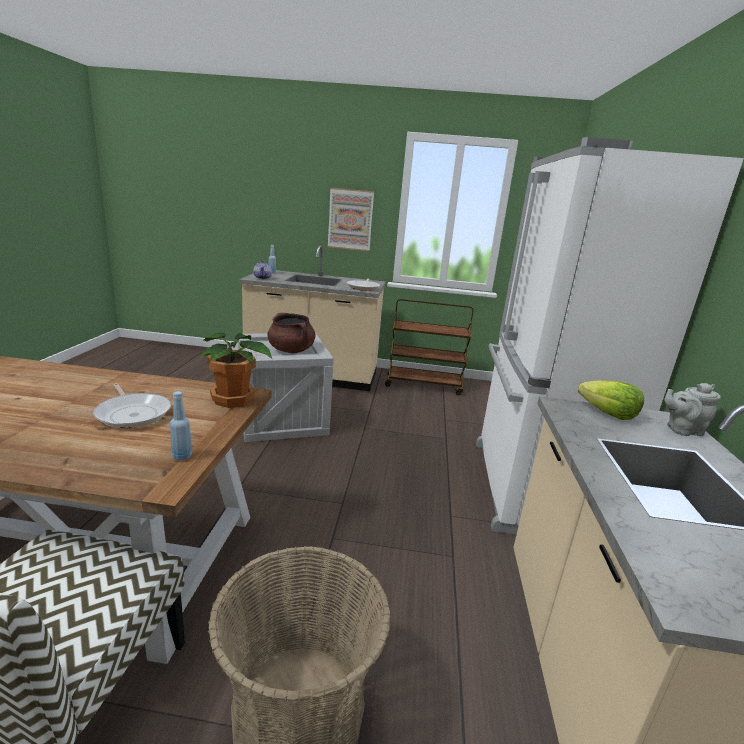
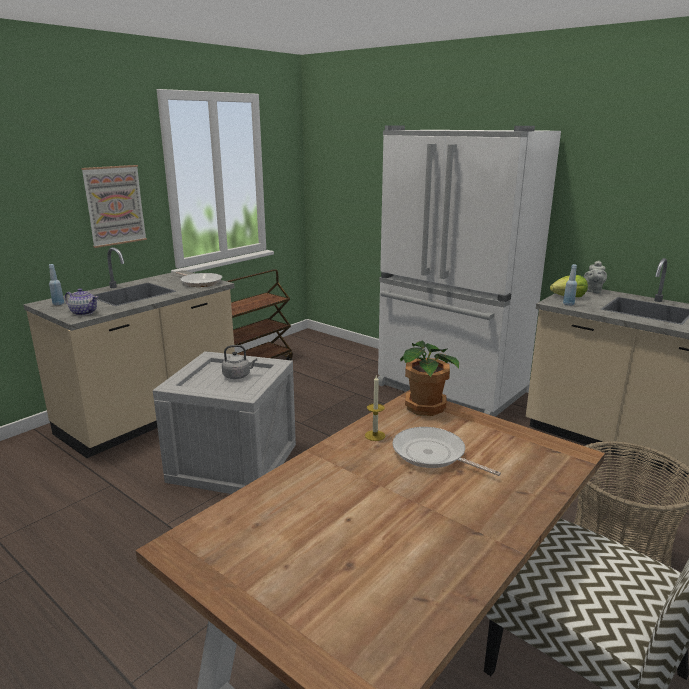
camera: 55 degrees left, 0 degrees up
frying pan [93,383,171,428] -> frying pan turned 135 degrees counterclockwise [393,427,501,476]
blue bottle [170,391,192,461] -> blue bottle moved to [563,264,577,306]
brown cooking pot [267,313,315,354] -> grey kettle [222,345,257,379]
none -> candle [365,374,385,441]

